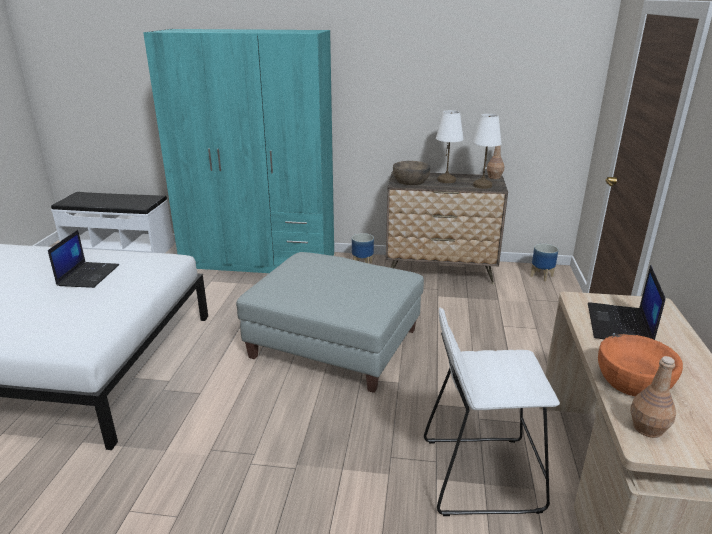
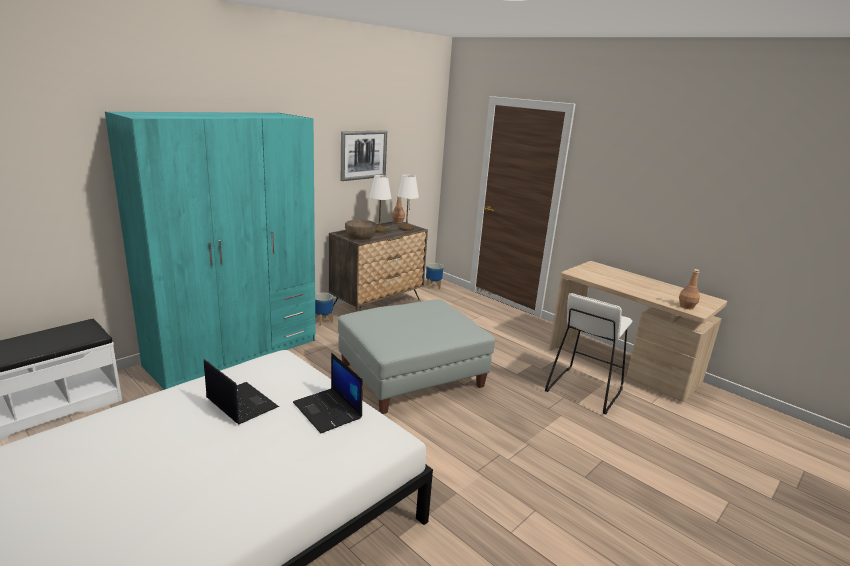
camera: 55 degrees left, 5 degrees down
laptop [588,265,666,340] -> laptop moved to [293,353,363,433]
orange bowl [598,334,683,397] -> none
none -> picture [341,130,387,181]

